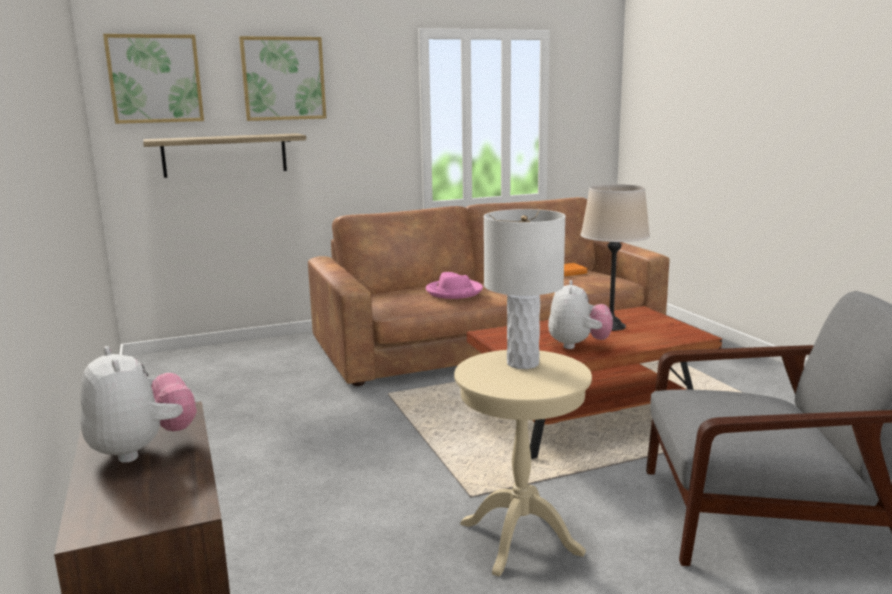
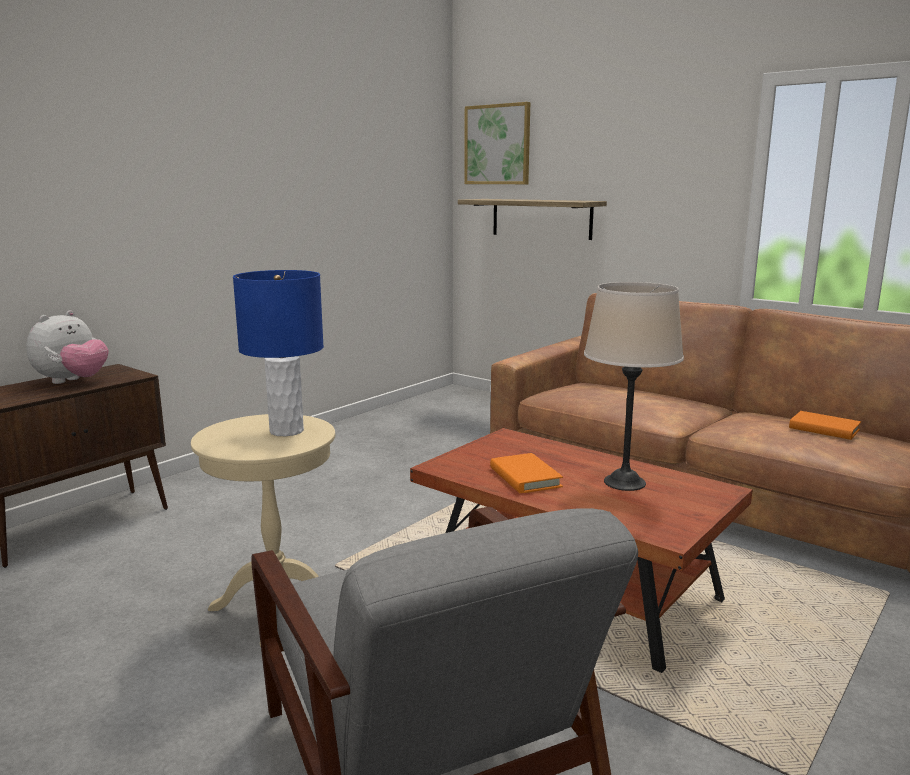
camera: 60 degrees right, 0 degrees up
picture [239,36,326,121] -> none
pink hat [426,272,483,299] -> none
white table lamp [484,209,566,369] -> blue table lamp [233,270,324,436]
plush toy [548,280,613,349] -> orange book [490,453,563,493]

